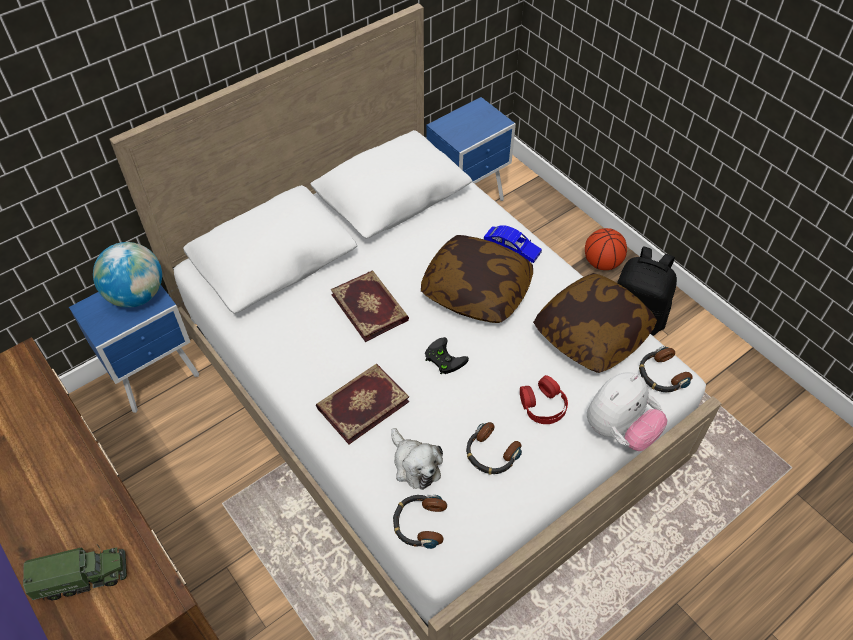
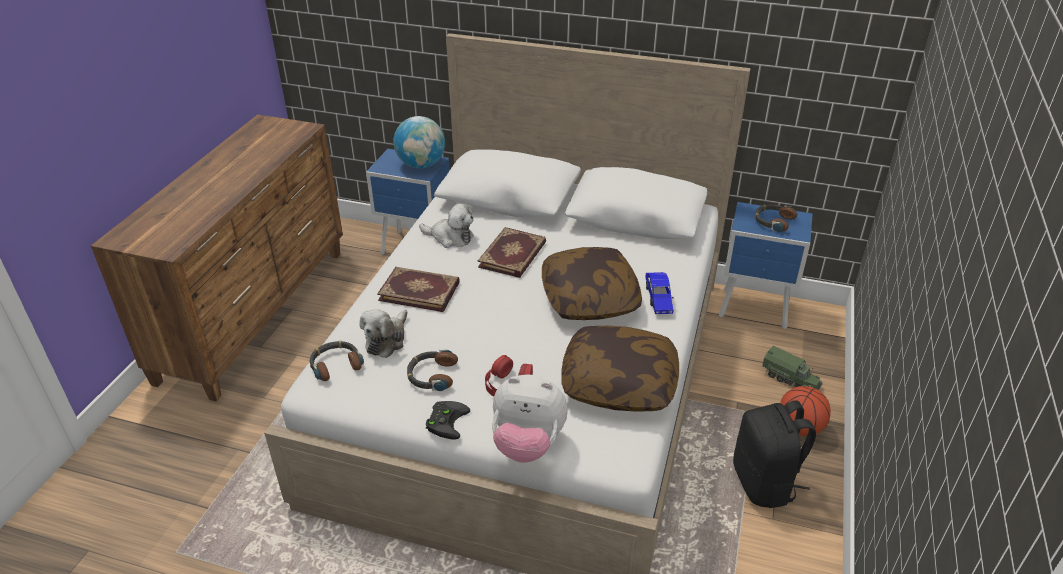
camera: 55 degrees right, 15 degrees down
toy truck [23,545,127,600] -> toy truck moved to [762,345,823,390]
black game controller [425,337,469,375] -> black game controller moved to [426,401,470,440]
headphones [639,346,693,392] -> headphones moved to [755,204,797,232]
none -> plush toy [419,203,473,248]

